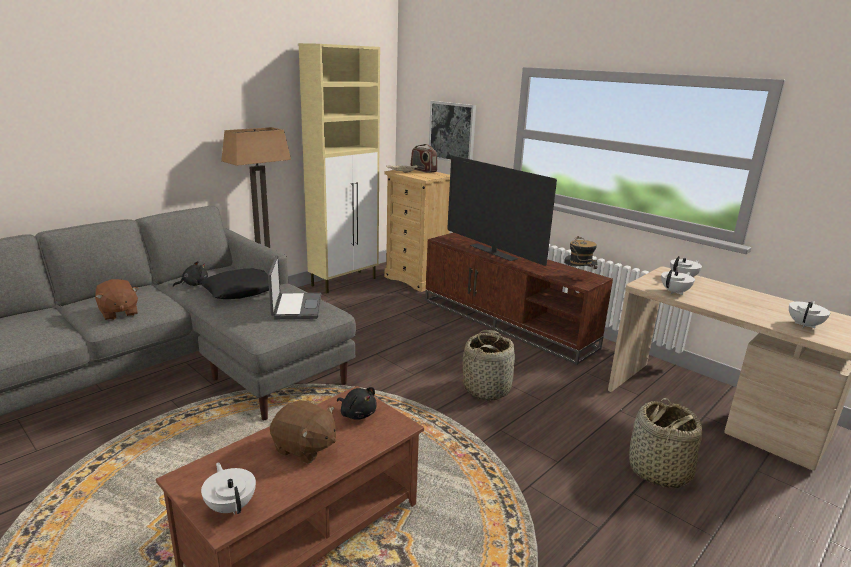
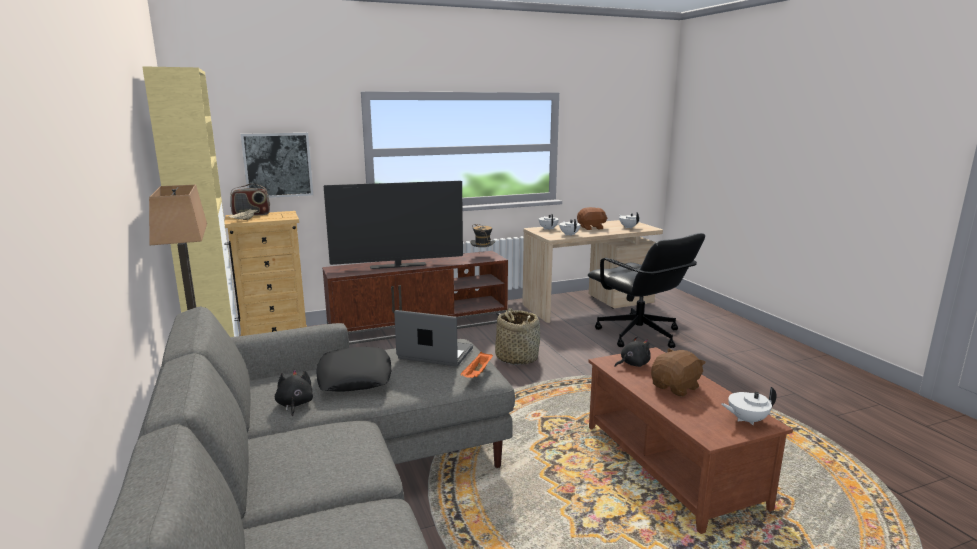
camera: 65 degrees left, 5 degrees down
brown plush toy [95,279,139,321] -> brown plush toy moved to [577,207,607,230]
basket [629,398,702,488] -> black office chair [588,233,705,348]
none -> orange tray [460,352,493,378]

